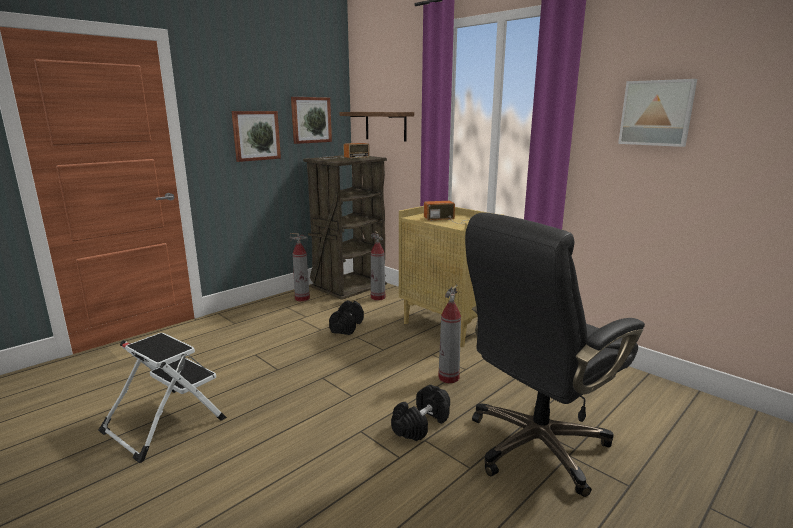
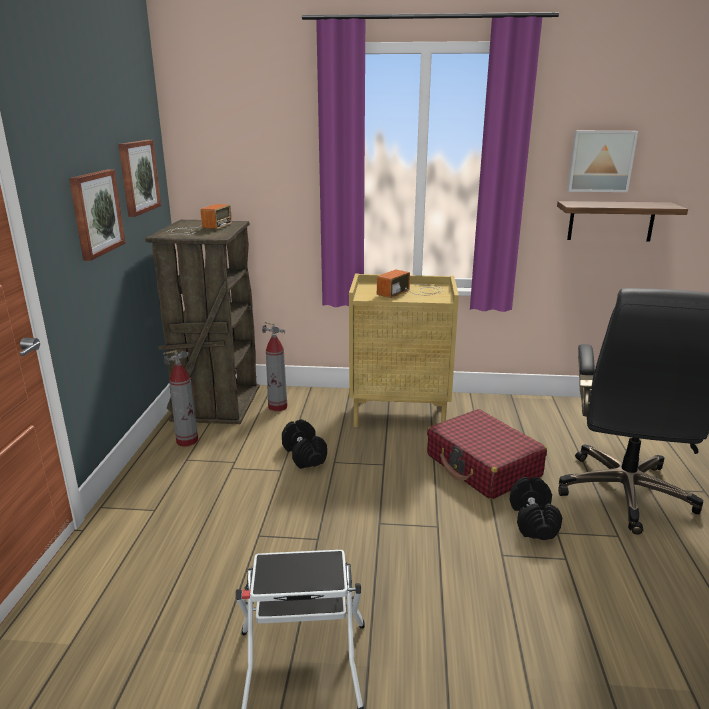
camera: 40 degrees left, 5 degrees up
shelf [340,112,414,142] -> shelf moved to [557,201,688,241]
fire extinguisher [438,285,461,383] -> red suitcase [427,409,547,500]

